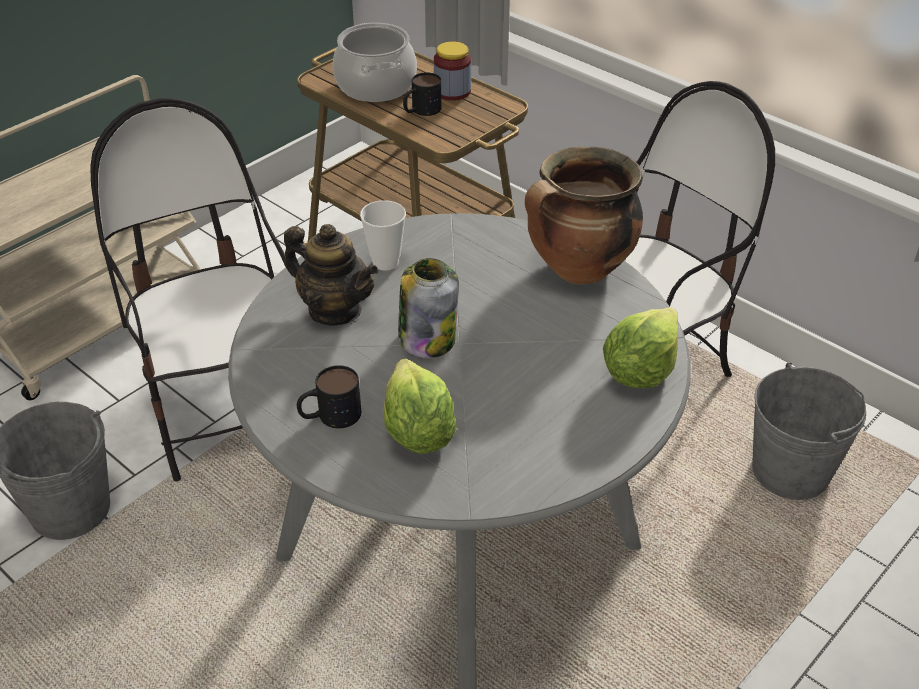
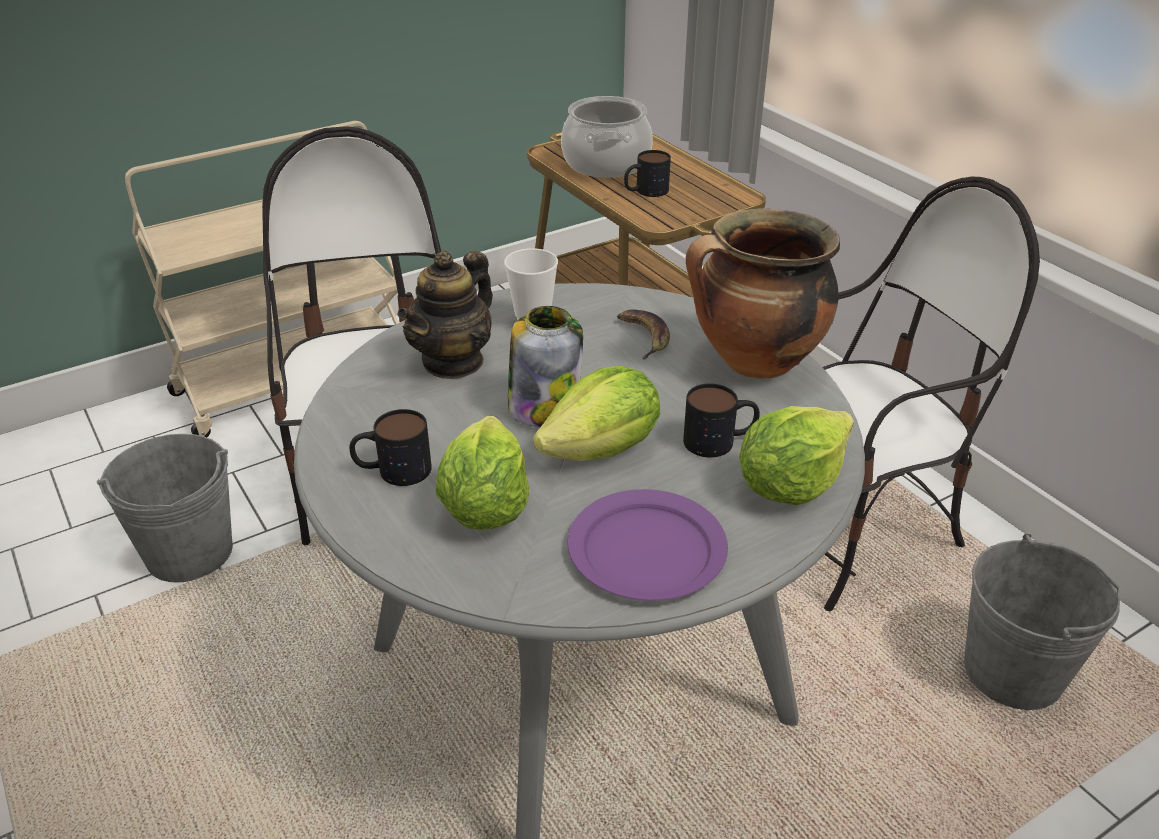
camera: 15 degrees right, 5 degrees down
teapot [284,224,378,325] -> teapot turned 75 degrees clockwise [397,251,493,379]
jar [434,41,471,100] -> none
none -> lettuce [533,366,660,461]
none -> purple plate [567,489,728,601]
none -> banana [617,309,670,359]
none -> mug [683,383,760,458]

